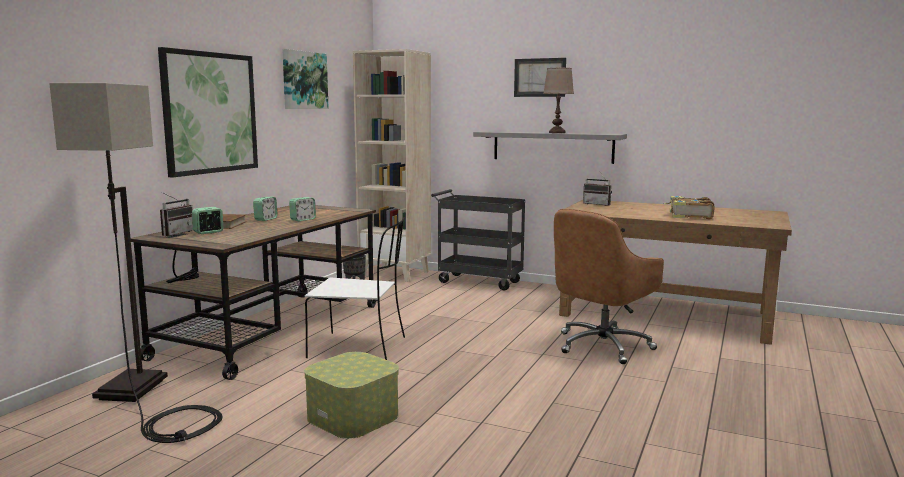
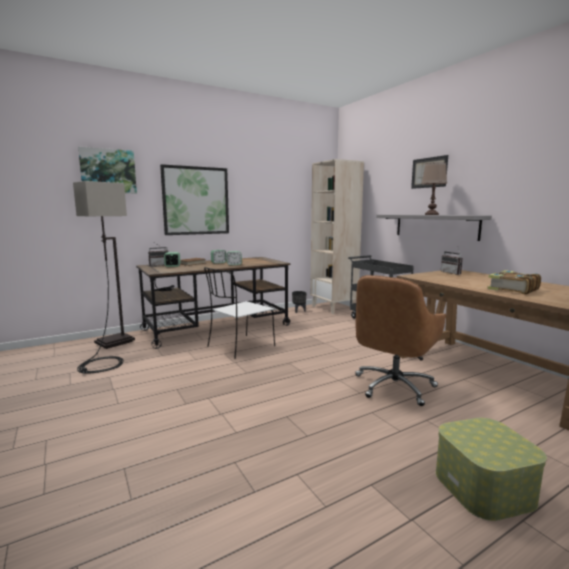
camera: 35 degrees right, 0 degrees up
picture [282,49,329,109] -> picture moved to [78,146,137,194]
storage box [304,352,399,439] -> storage box moved to [436,418,547,521]
white chair [305,217,405,360] -> white chair turned 90 degrees clockwise [204,267,275,359]
brown office chair [554,209,664,364] -> brown office chair turned 45 degrees counterclockwise [355,275,446,406]

